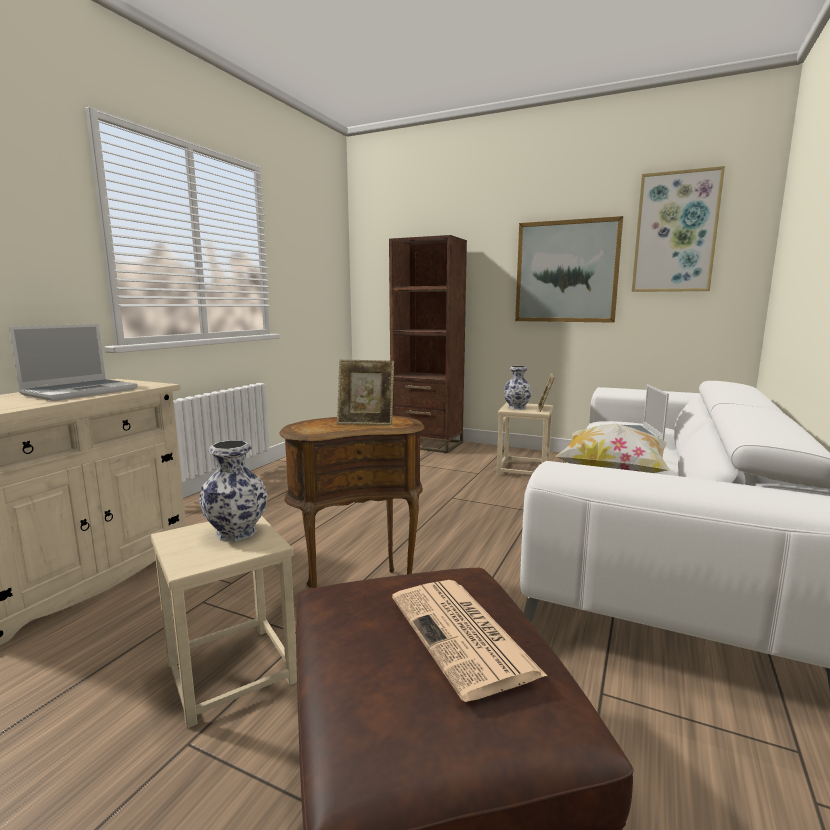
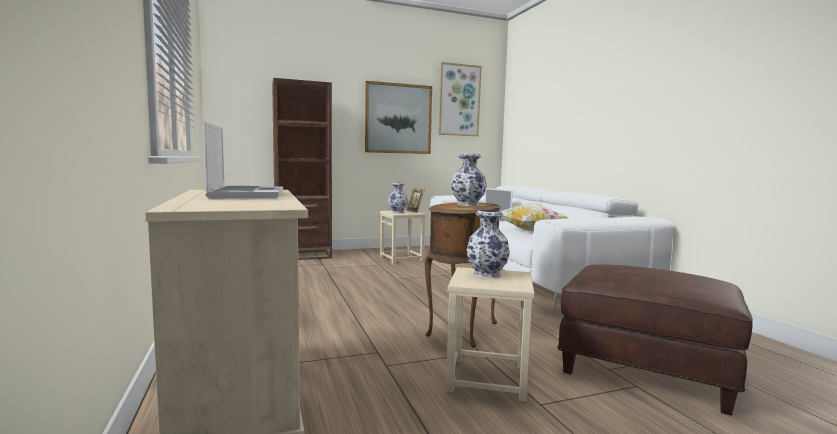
camera: 45 degrees left, 5 degrees down
picture frame [337,359,394,425] -> vase [451,153,487,206]
newspaper [392,580,547,702] -> none

